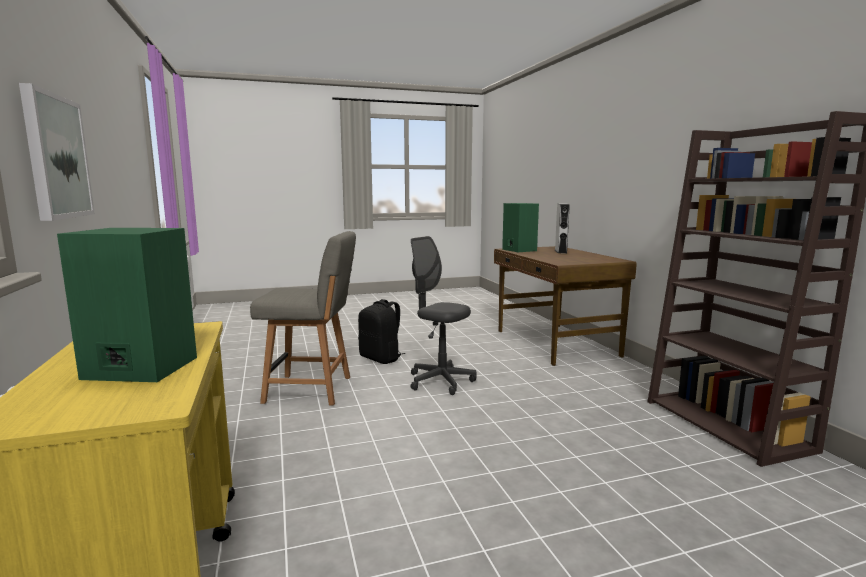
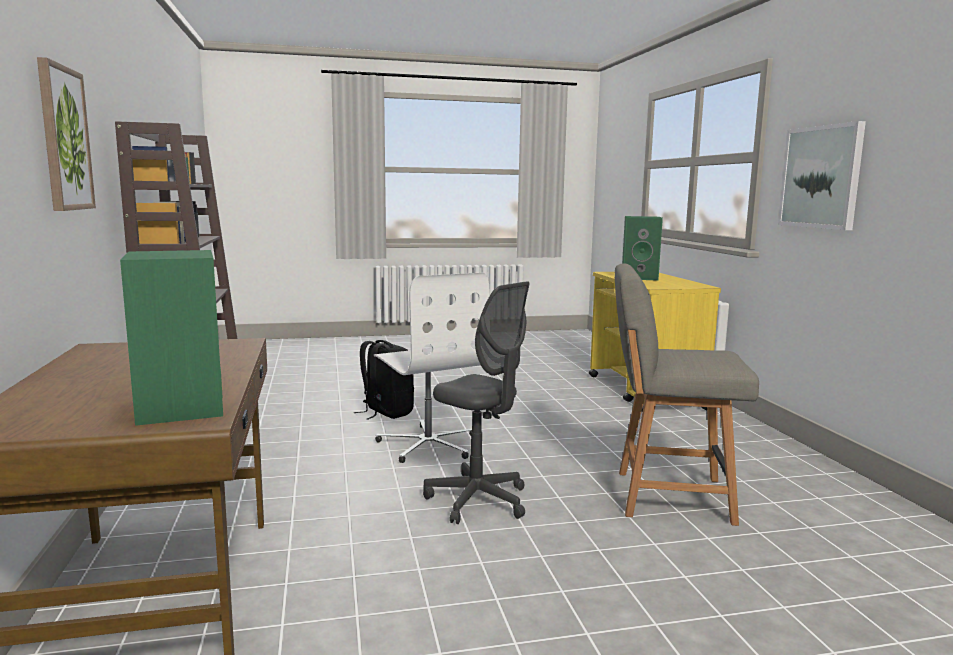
camera: 175 degrees left, 0 degrees up
black backpack [358,299,405,364] -> black backpack moved to [354,340,414,420]
grey speaker [555,203,570,253] -> none
none -> picture [37,57,96,211]
none -> white office chair [374,272,490,463]

